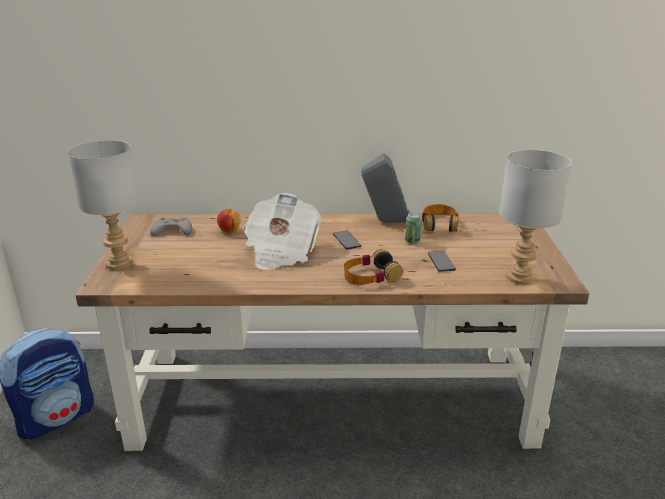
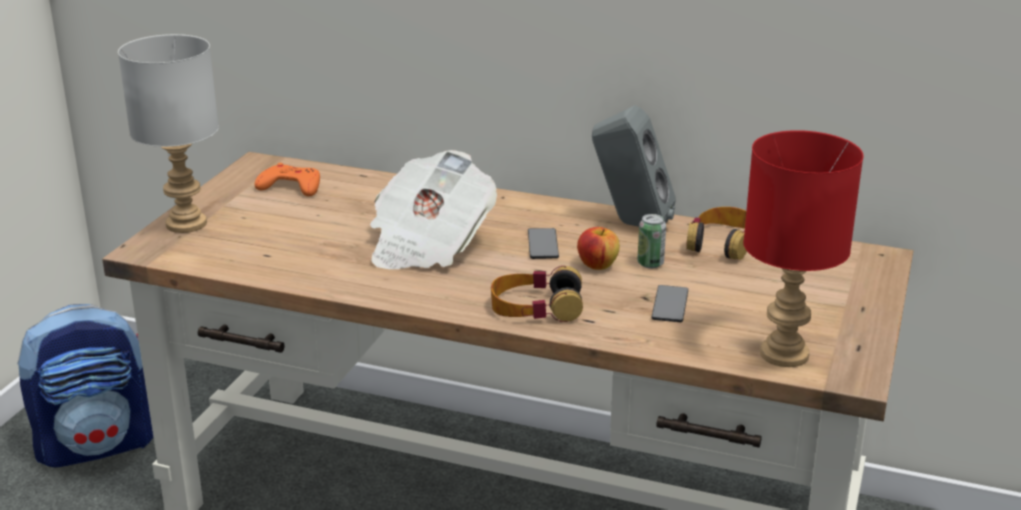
camera: 20 degrees right, 0 degrees up
grey game controller [150,217,192,236] -> orange game controller [255,163,320,196]
apple [217,209,241,233] -> apple moved to [577,227,620,270]
grey table lamp [499,149,572,285] -> red table lamp [743,130,864,367]

